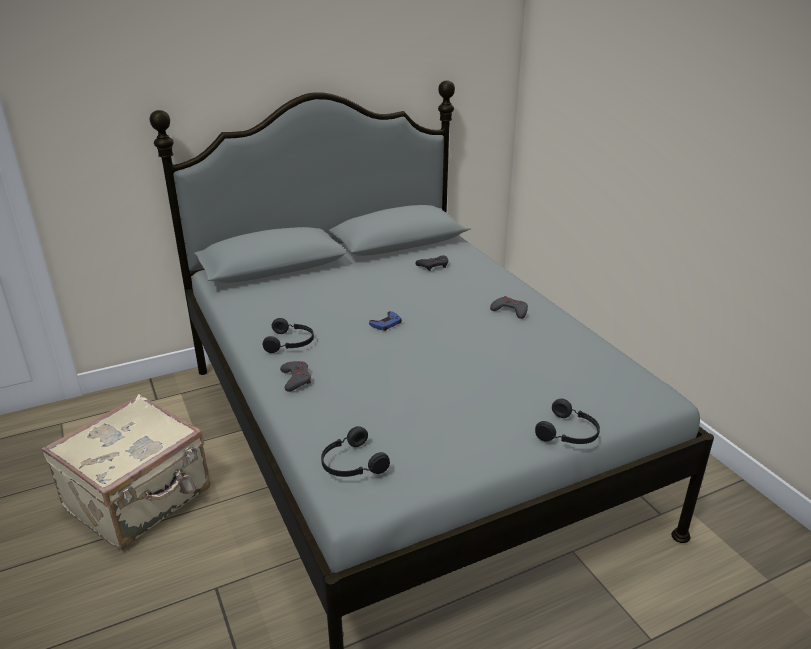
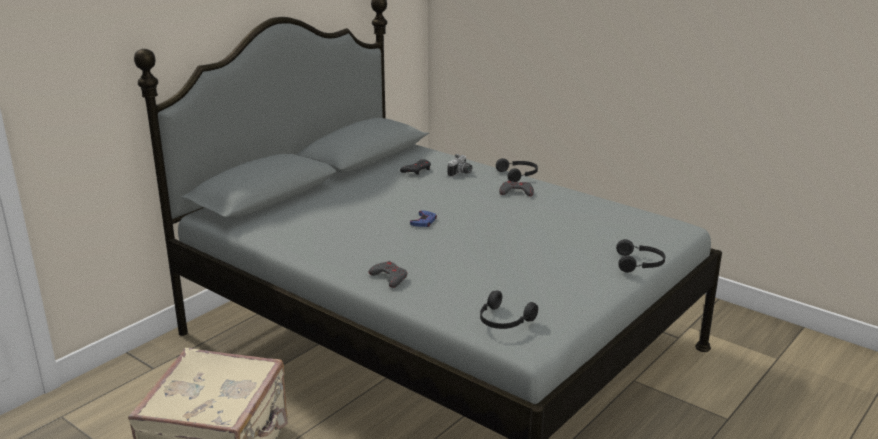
camera: 25 degrees left, 5 degrees down
black headphones [263,318,314,353] -> black headphones moved to [496,158,538,182]
none -> camera [448,154,472,177]

